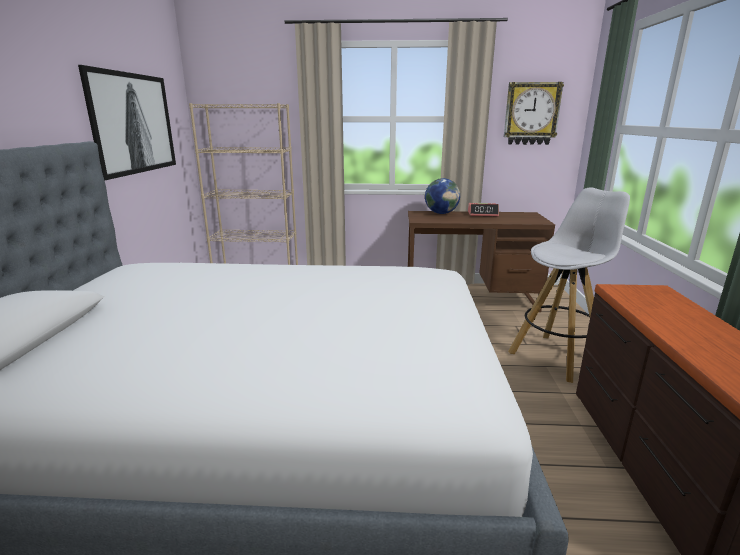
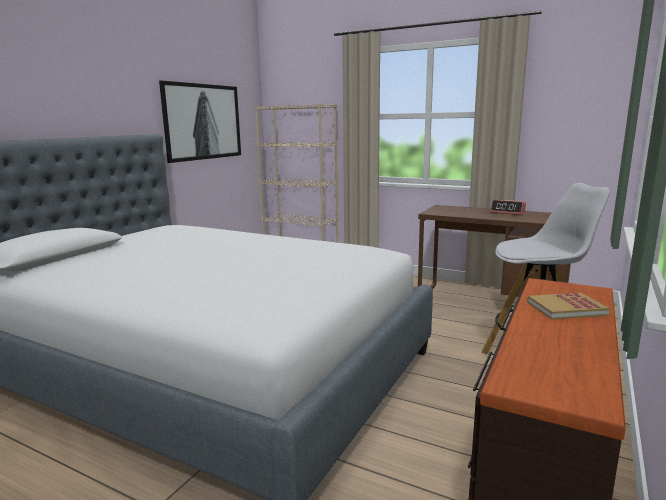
camera: 25 degrees right, 5 degrees down
globe [425,178,460,214] -> none
wall clock [504,82,564,145] -> none
none -> book [527,292,610,320]

